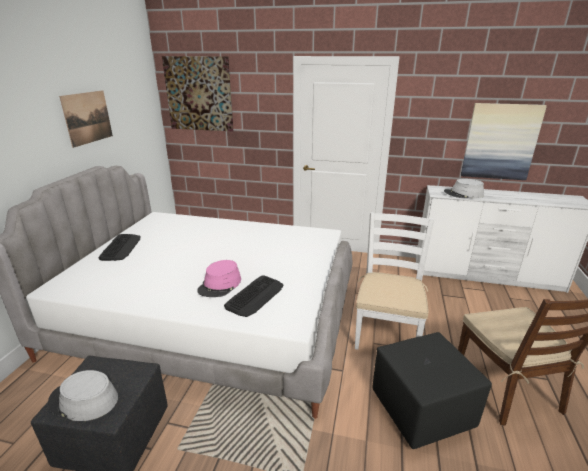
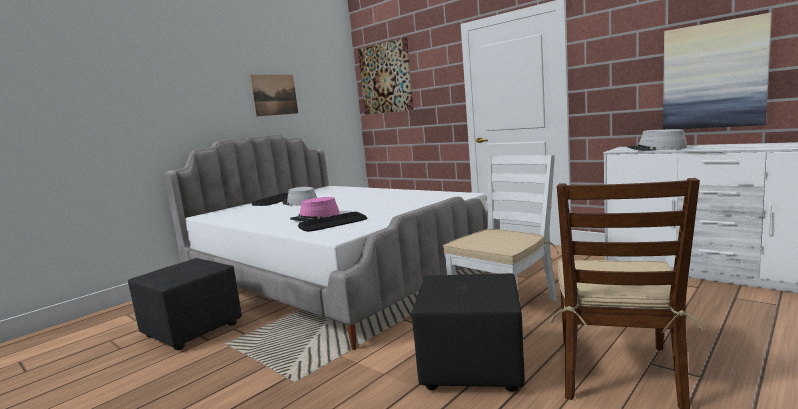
camera: 30 degrees right, 15 degrees down
grey hat [48,370,118,421] -> grey hat moved to [283,187,317,206]

